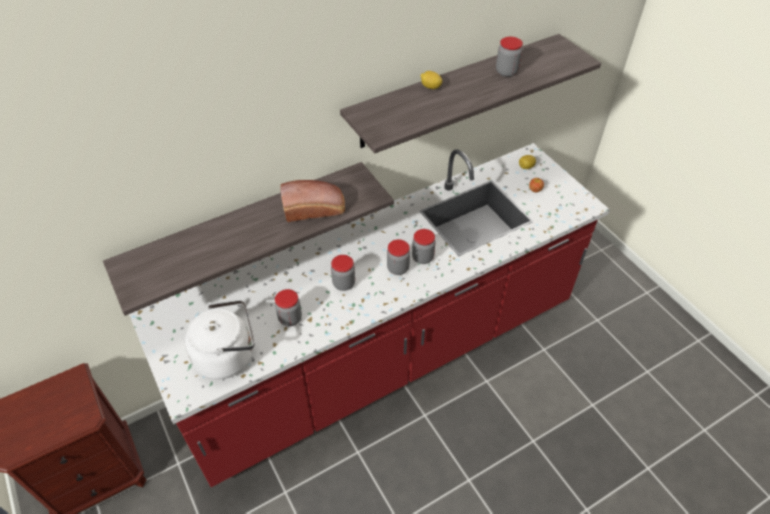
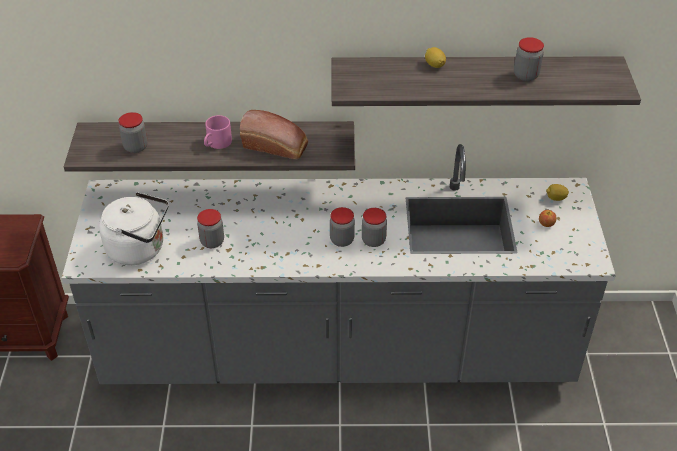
camera: 30 degrees right, 5 degrees down
red counter [129,143,610,487] -> grey counter [62,144,616,384]
jar [331,255,355,291] -> jar moved to [119,112,148,153]
none -> pink mug [204,115,232,149]

